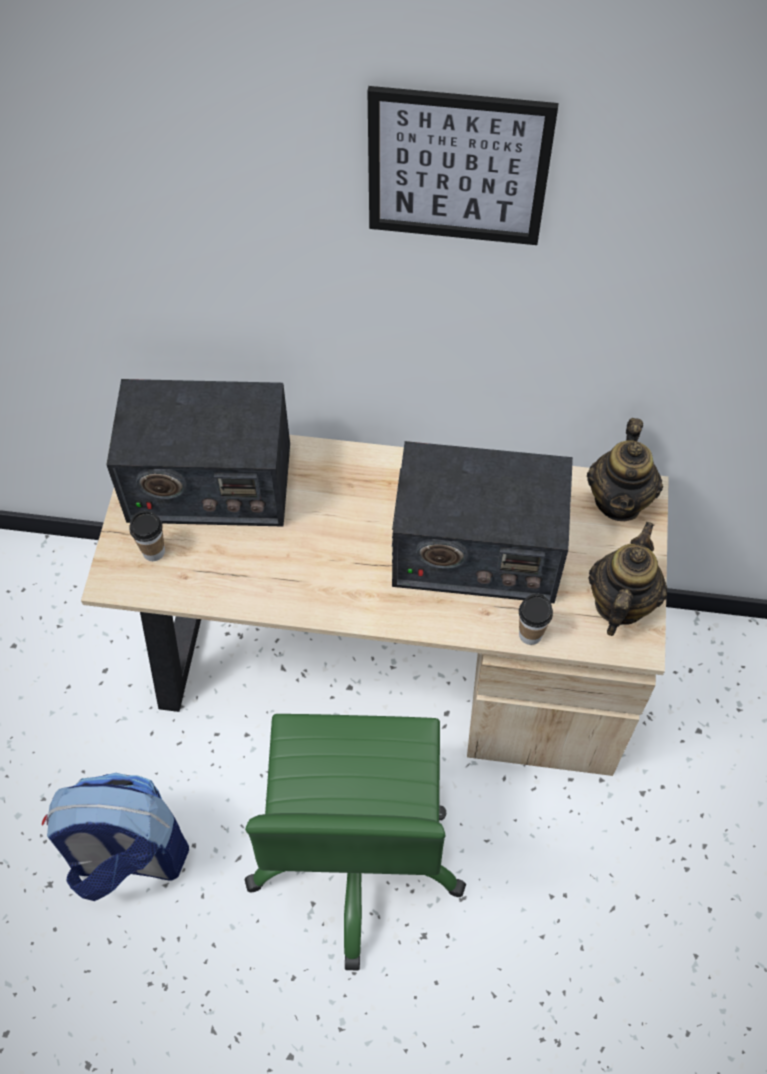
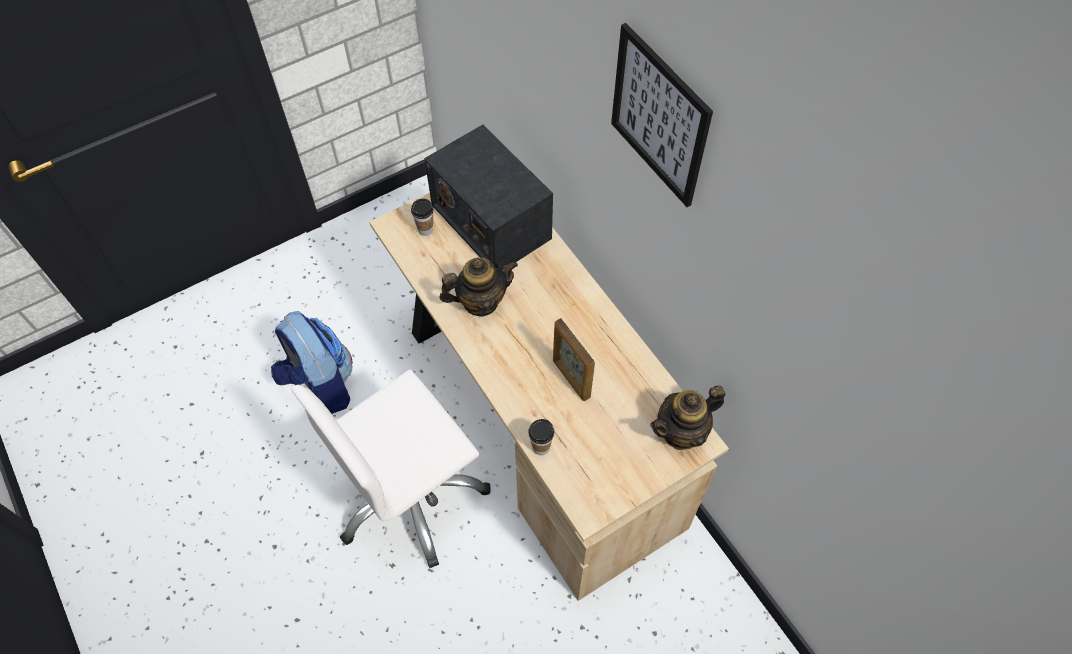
camera: 50 degrees right, 0 degrees up
green office chair [244,714,466,971] -> white office chair [291,370,491,568]
radio [392,441,573,603] -> picture frame [553,318,595,401]
teapot [589,522,667,636] -> teapot moved to [439,257,518,317]

